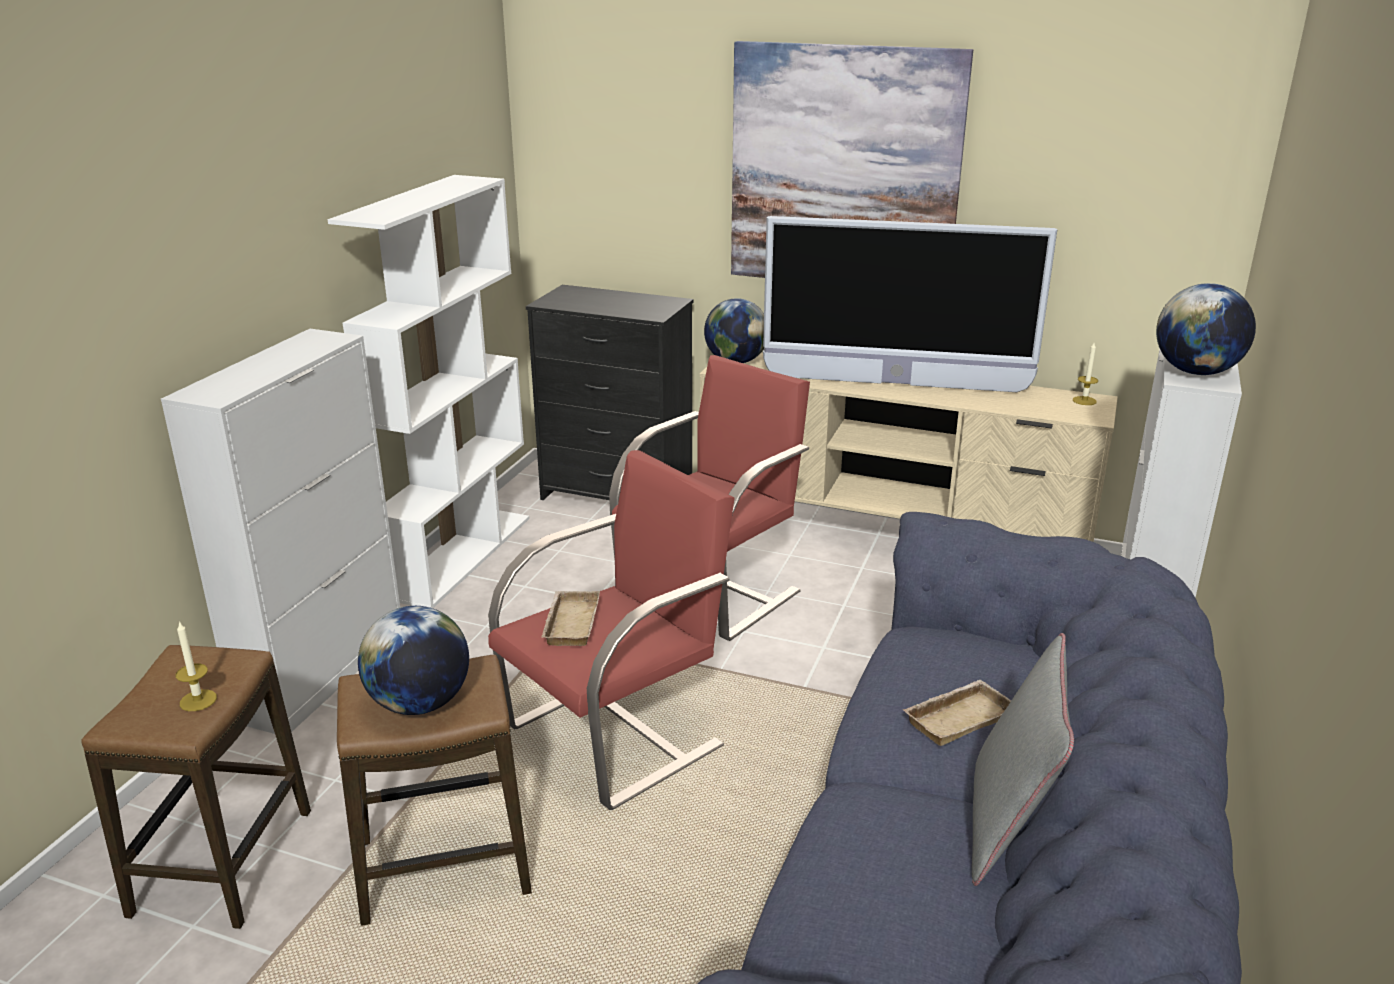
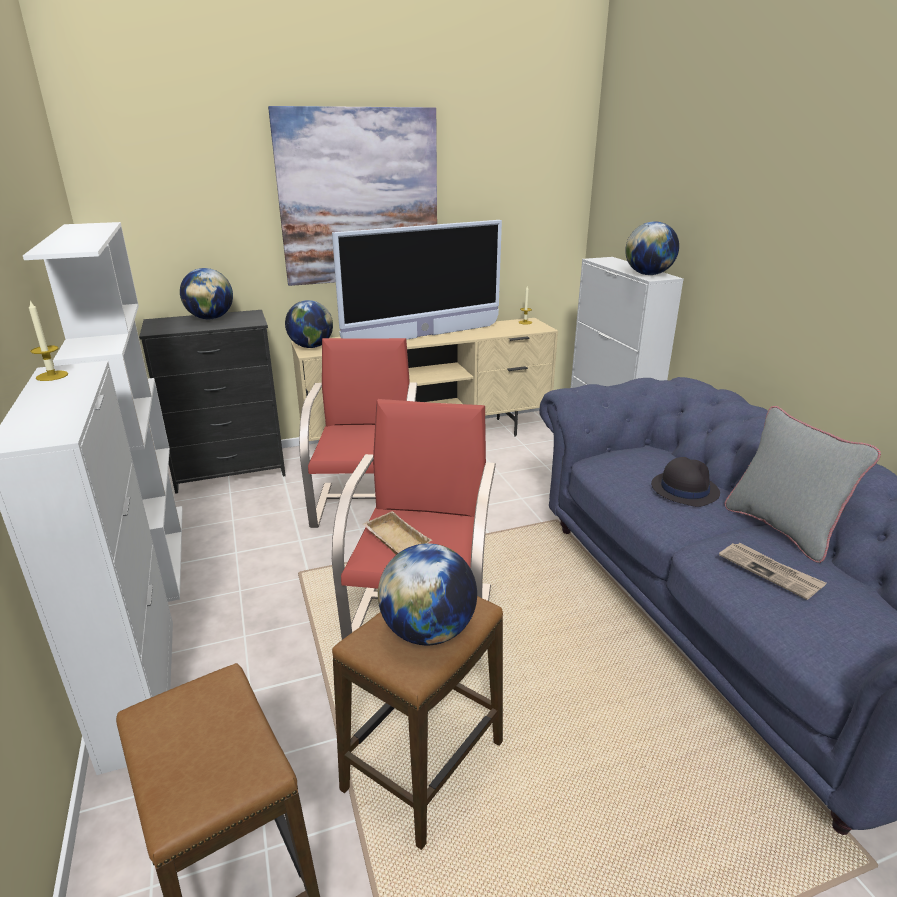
camera: 40 degrees left, 0 degrees up
candle [176,621,217,711] -> candle moved to [29,301,68,381]
beige tray [903,680,1012,746] -> black hat [651,457,720,507]
none -> globe [180,268,233,319]
none -> newspaper [719,543,827,600]

